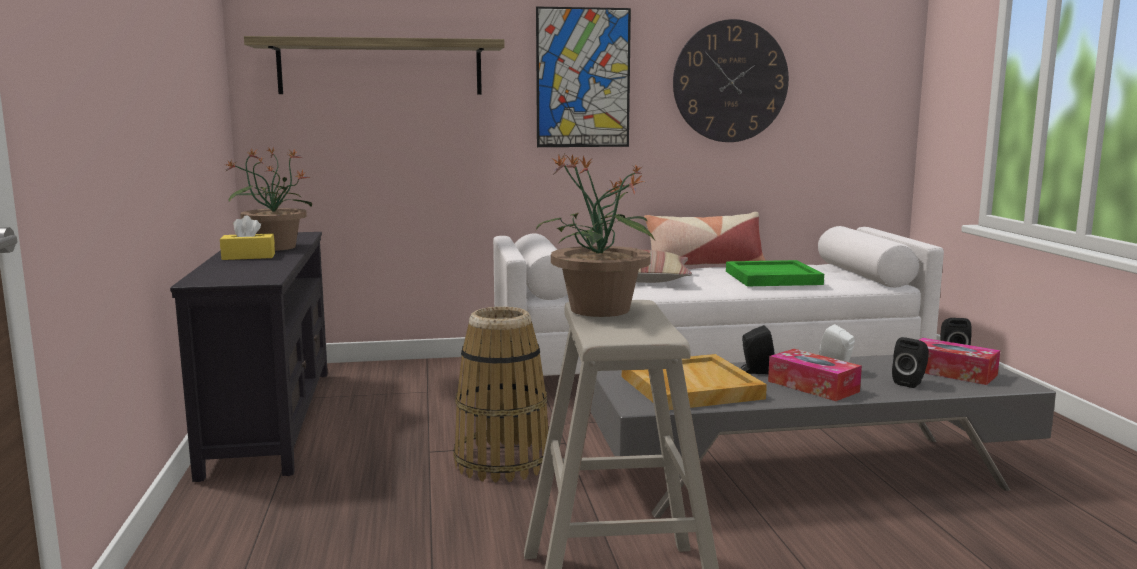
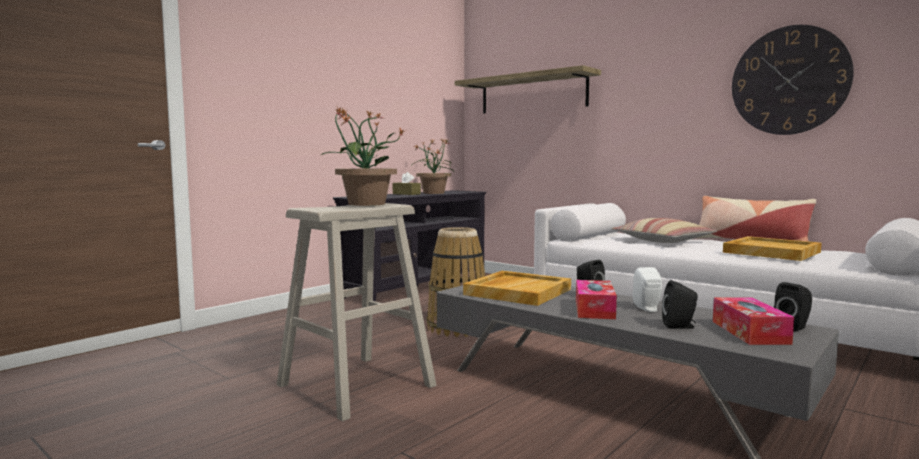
camera: 50 degrees right, 5 degrees down
yellow tissue box [220,215,275,260] -> brown tissue box [393,172,421,195]
picture [536,7,631,147] -> none
green tray [726,260,824,286] -> beige tray [723,236,822,261]

